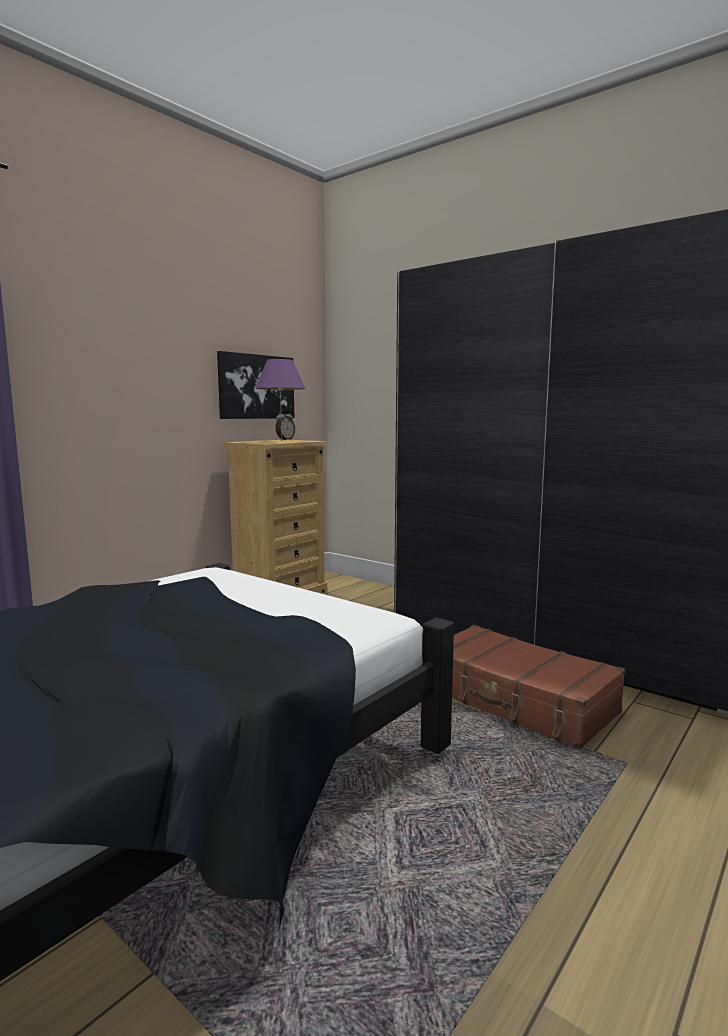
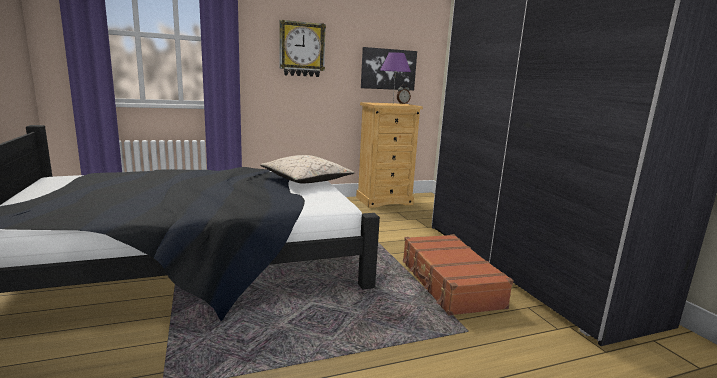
camera: 30 degrees right, 5 degrees up
none -> beige pillow [260,155,355,183]
none -> wall clock [280,20,326,77]

